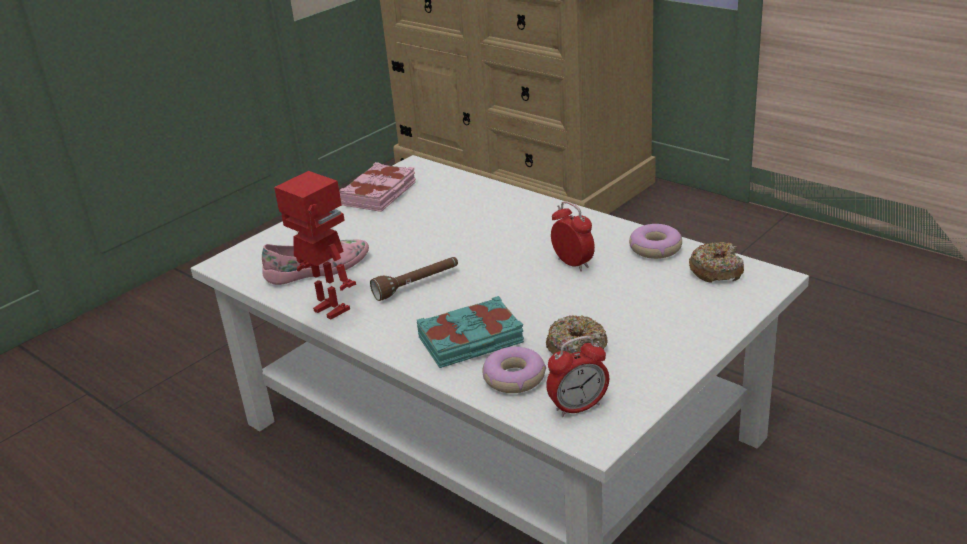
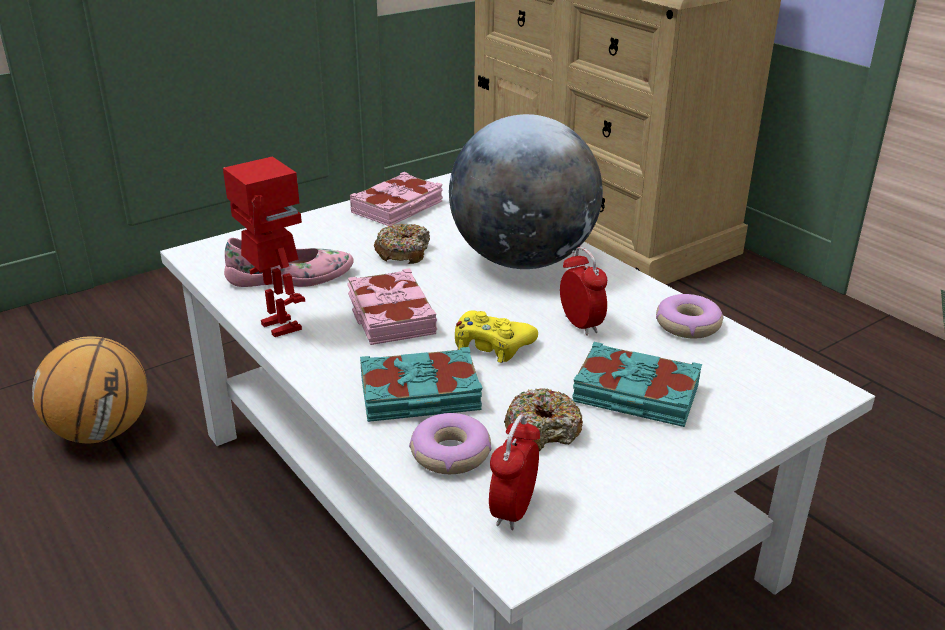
camera: 10 degrees right, 0 degrees up
brown flashlight [370,257,458,301] -> pink book [348,268,437,345]
alarm clock [546,336,609,417] -> alarm clock turned 120 degrees clockwise [489,414,540,530]
donut [689,242,744,283] -> donut moved to [374,224,430,264]
none -> basketball [32,336,147,443]
none -> globe [449,114,603,269]
none -> yellow game controller [455,310,538,363]
none -> turquoise book [572,342,703,427]

